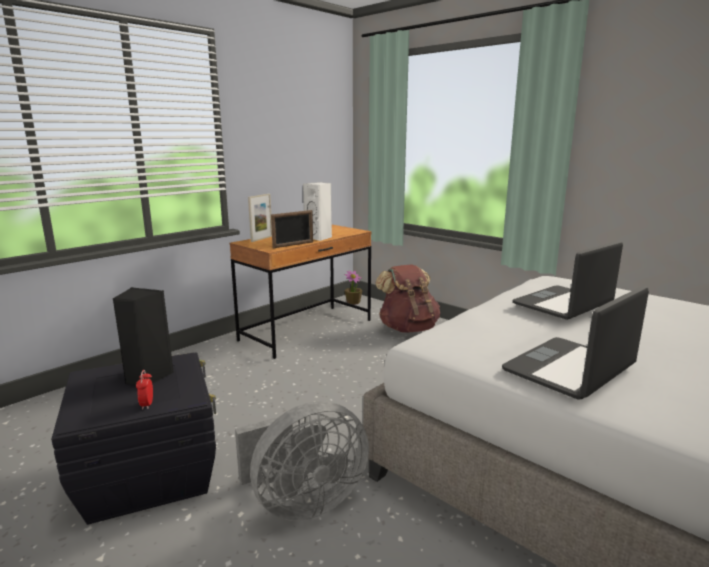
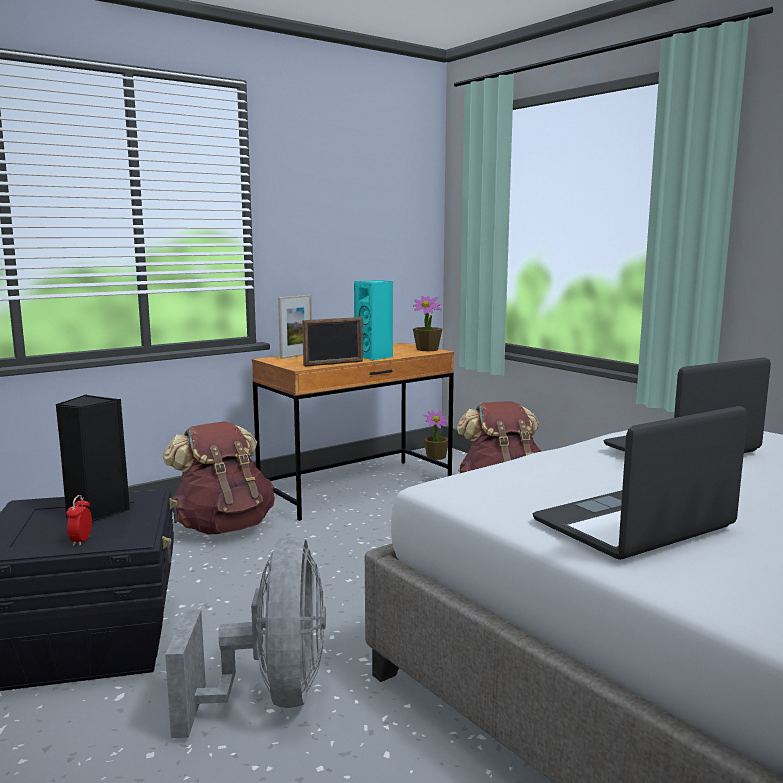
camera: 10 degrees right, 5 degrees down
grey fan [235,401,369,521] -> grey fan turned 75 degrees counterclockwise [165,537,326,738]
white speaker [303,182,332,241] -> turquoise speaker [354,280,393,360]
none -> brown backpack [163,421,275,534]
none -> potted plant [413,296,442,351]

